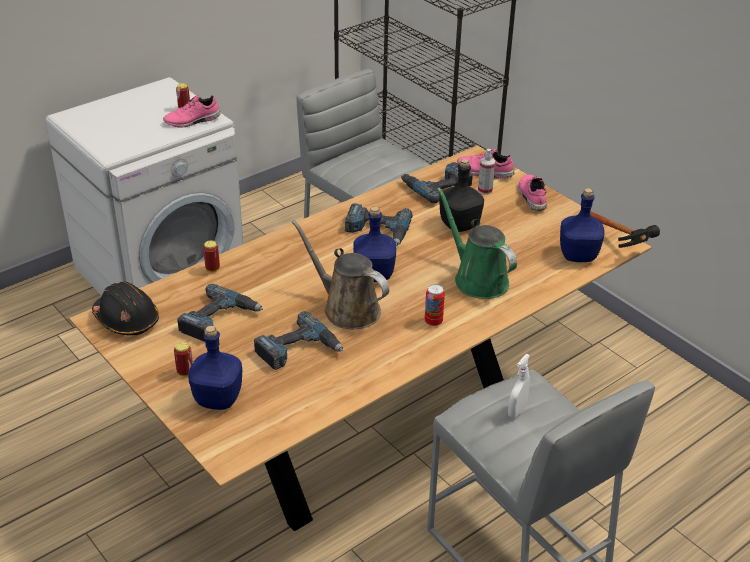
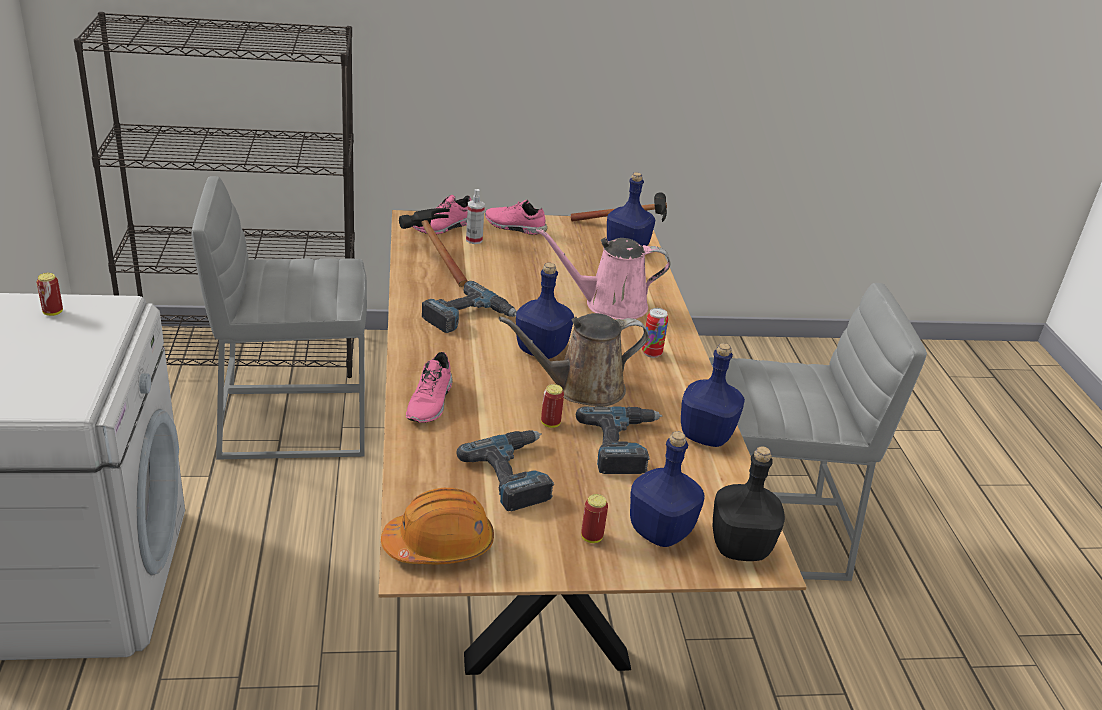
camera: 60 degrees left, 5 degrees down
black hard hat [92,282,159,335] -> orange hard hat [381,488,494,564]
pink shoe [163,95,221,127] -> pink shoe moved to [406,352,453,423]
can [203,240,220,272] -> can moved to [541,384,564,428]
power drill [401,162,473,204] -> hammer [399,208,467,287]
green watering can [437,187,517,299] -> pink watering can [536,228,670,319]
black bottle [439,159,484,232] -> black bottle moved to [713,446,785,561]
white spray bottle [508,354,530,418] -> none
none -> blue bottle [681,343,745,447]

